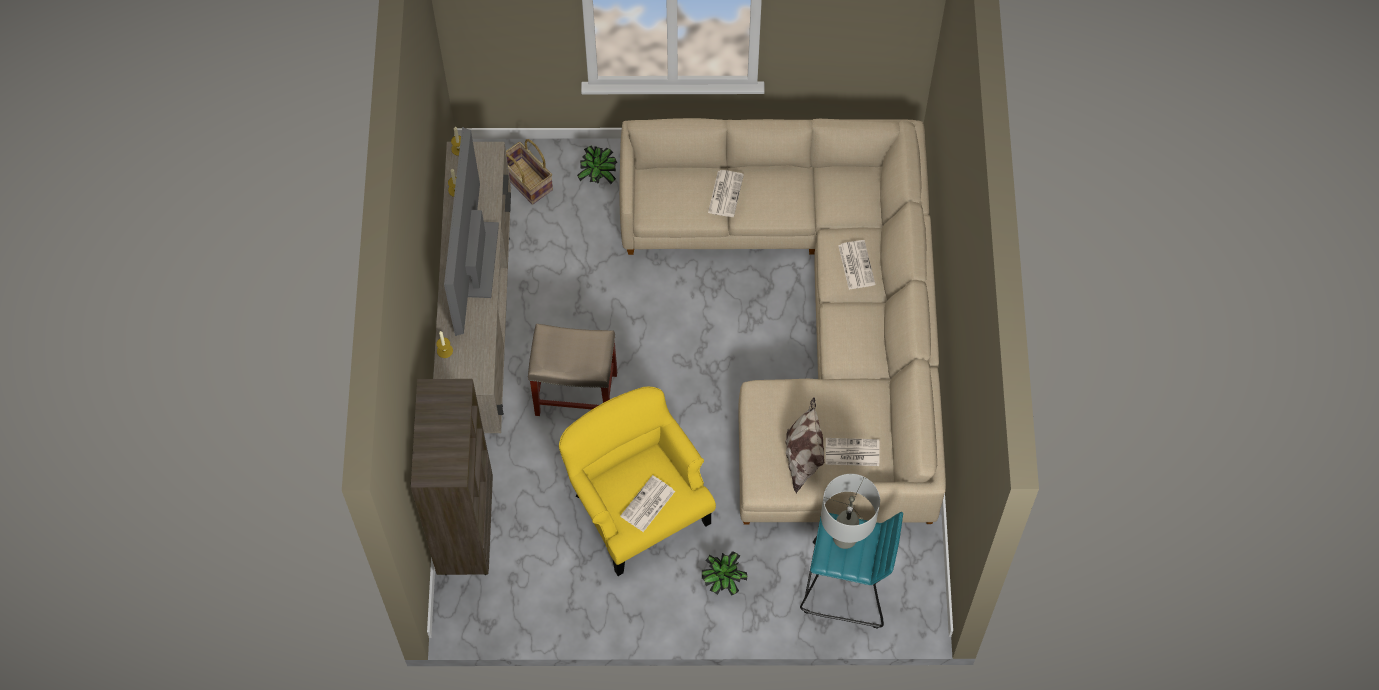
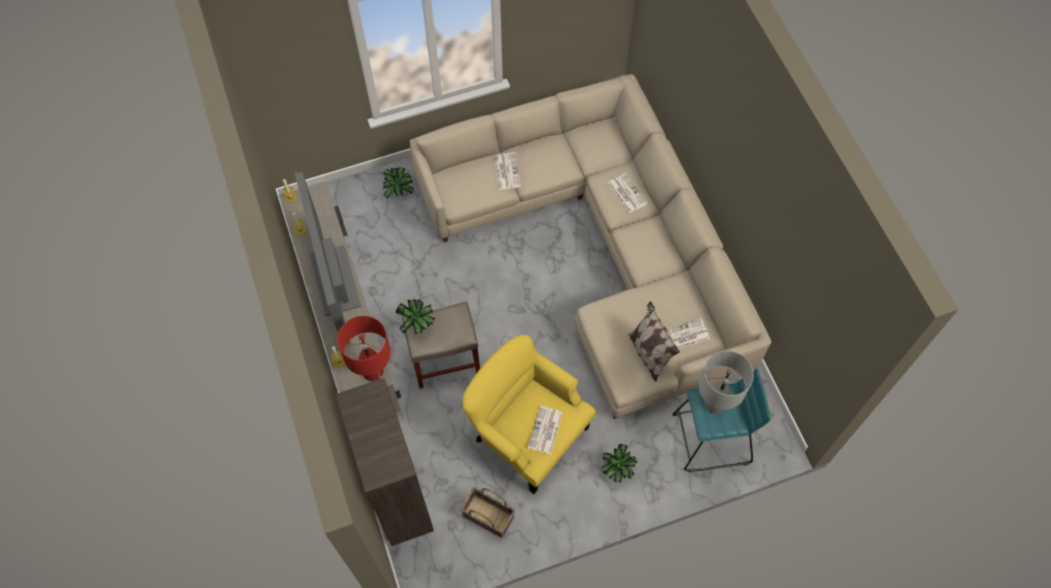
camera: 20 degrees left, 0 degrees up
basket [506,139,553,205] -> basket moved to [460,487,515,538]
none -> red table lamp [337,316,391,381]
none -> potted plant [395,299,435,334]

